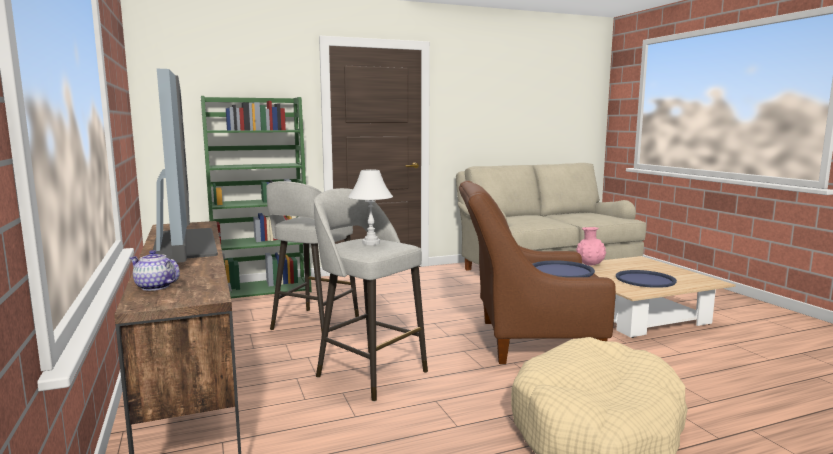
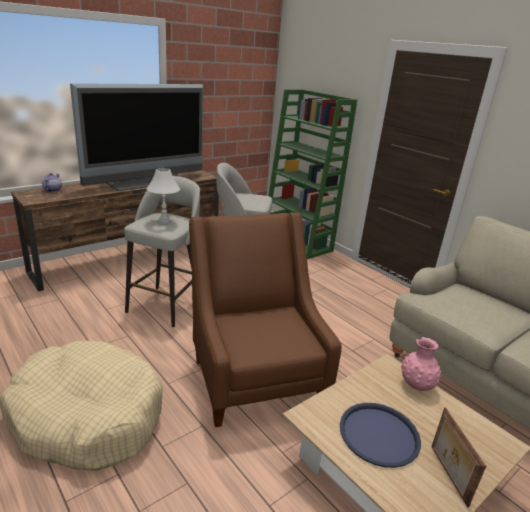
camera: 70 degrees right, 15 degrees up
blue tray [533,260,595,277] -> none
none -> picture frame [431,407,486,508]

